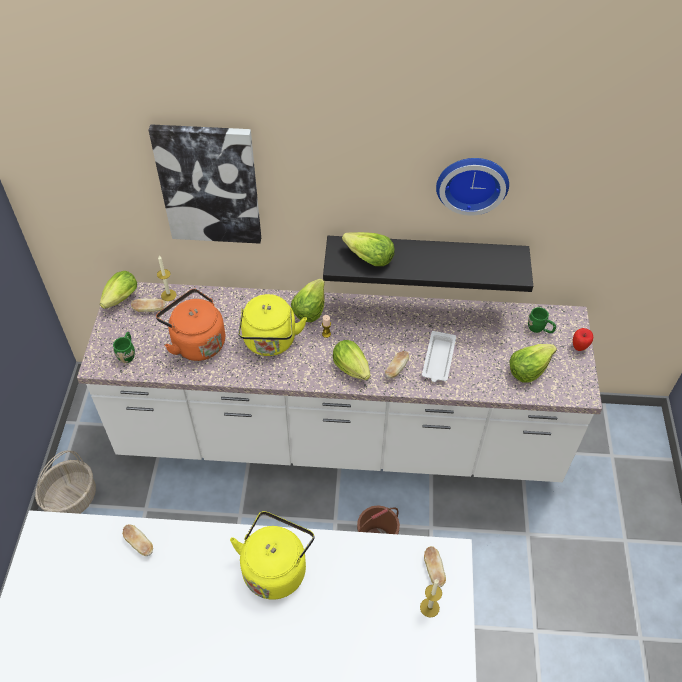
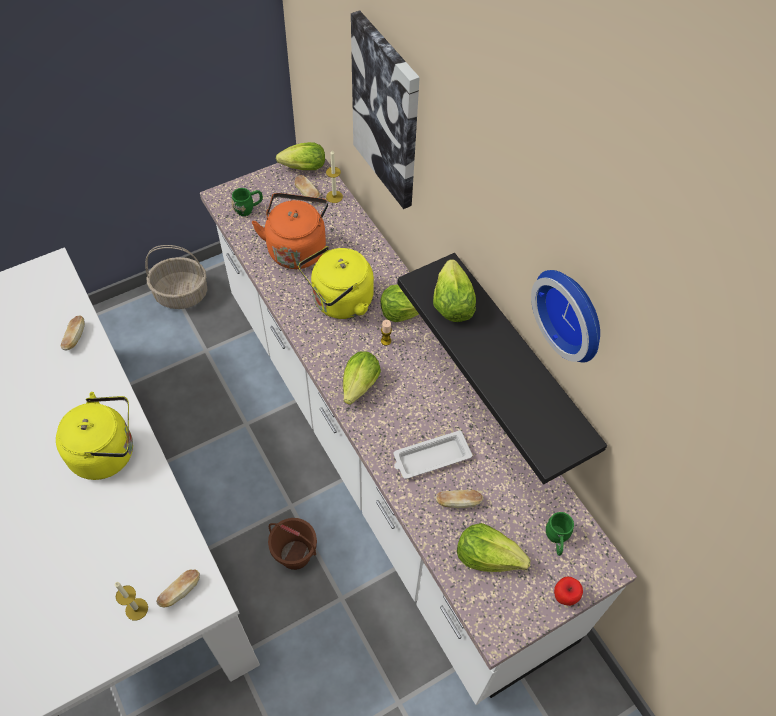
camera: 55 degrees right, 5 degrees up
bread [385,351,409,378] -> bread moved to [435,490,483,509]

